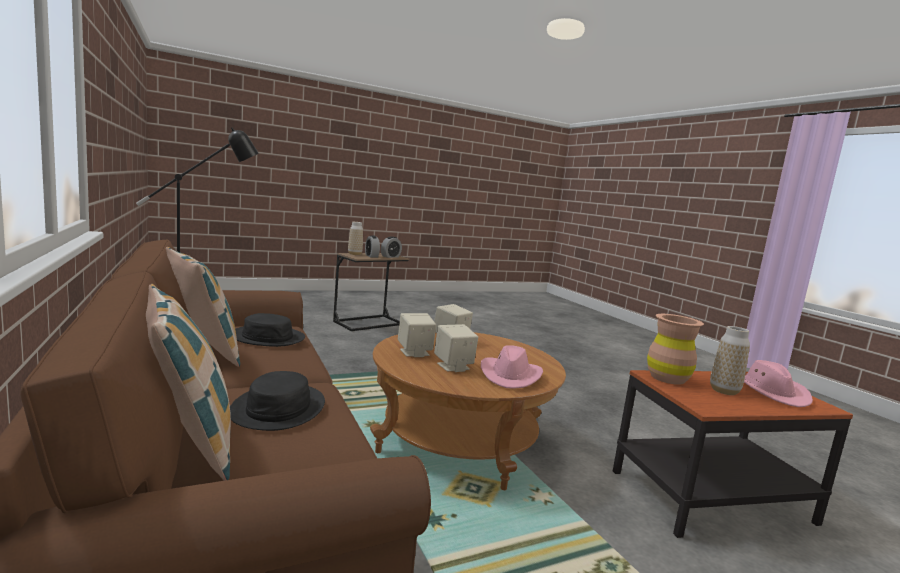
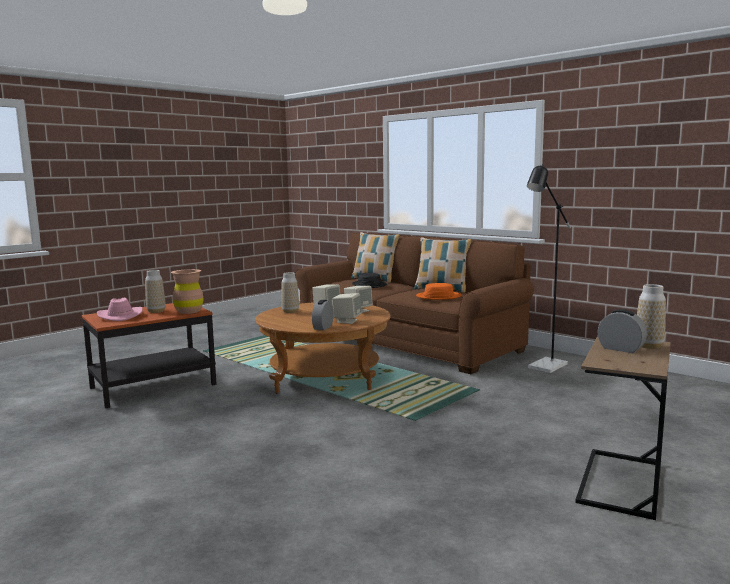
camera: 160 degrees right, 0 degrees up
black hat [235,313,305,347] -> orange hat [416,283,462,300]
alarm clock [381,236,402,258] -> alarm clock moved to [312,300,334,330]
pink hat [481,345,543,389] -> vase [281,272,299,313]

